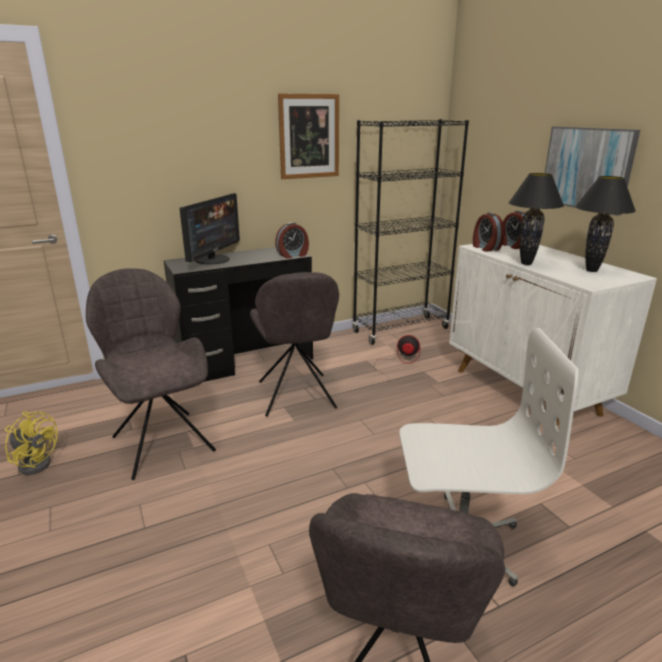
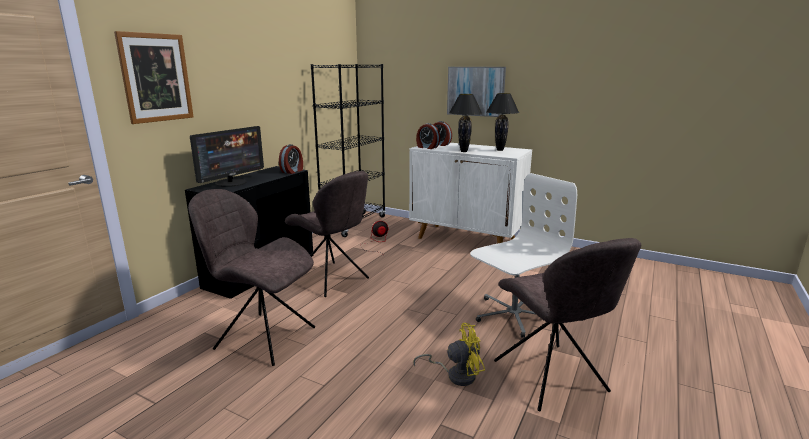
camera: 35 degrees left, 5 degrees down
yellow fan [5,411,58,475] -> yellow fan moved to [413,323,485,386]
monitor [180,193,240,264] -> monitor turned 45 degrees clockwise [190,126,264,187]
picture [278,93,339,179] -> picture moved to [114,31,194,124]

